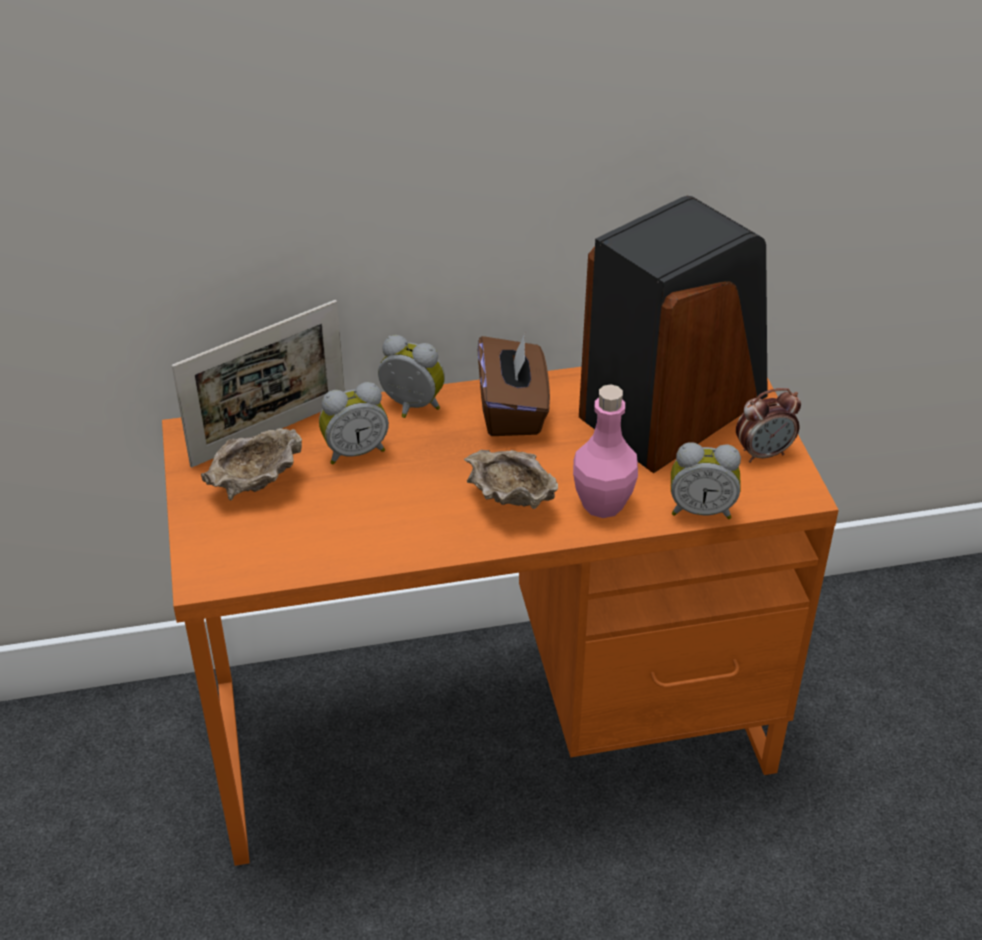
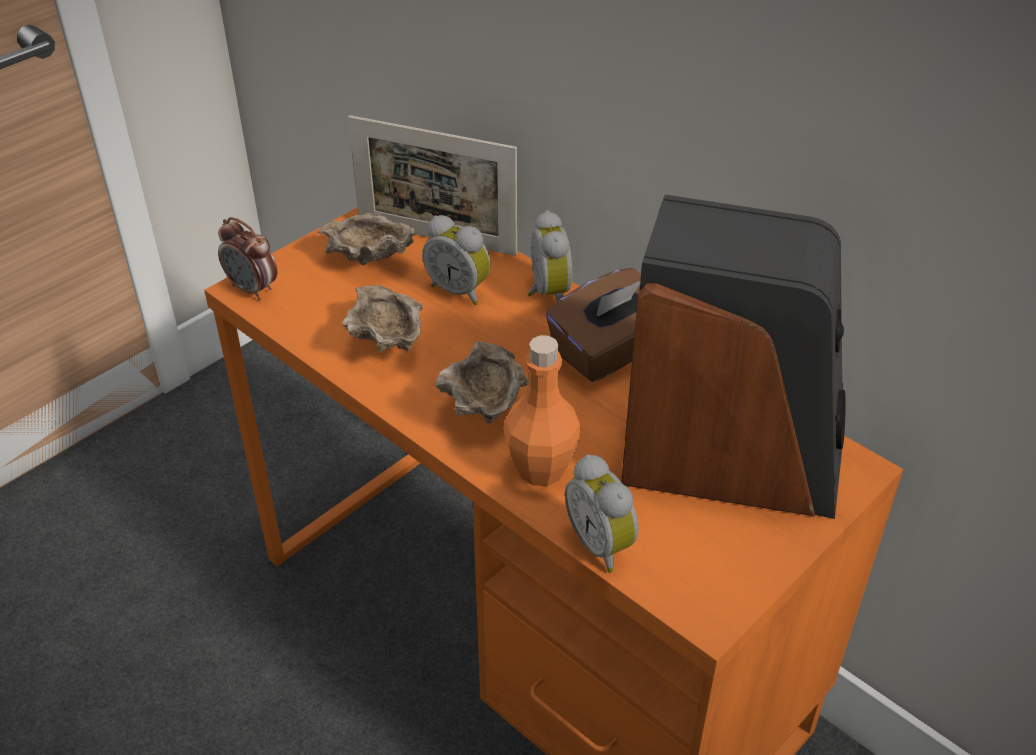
camera: 55 degrees right, 0 degrees up
pink bottle [573,384,638,518] -> orange bottle [503,335,581,486]
alarm clock [736,388,801,463] -> alarm clock moved to [218,217,277,300]
none -> beige bowl [342,285,424,352]

